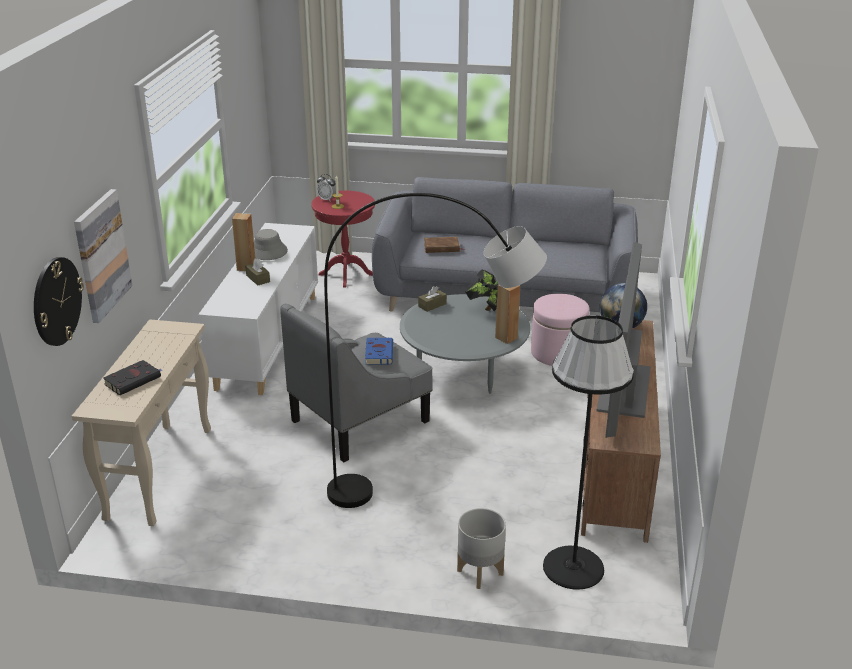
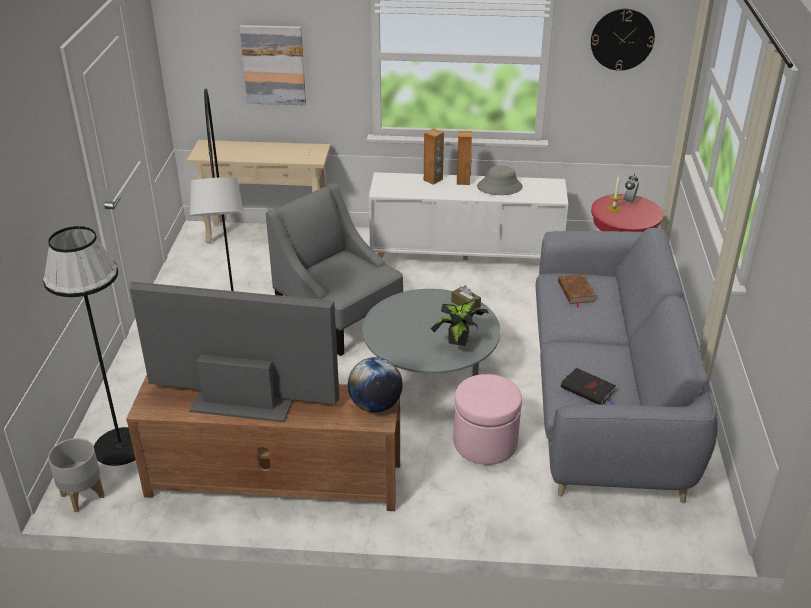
camera: 85 degrees right, 5 degrees up
wall clock [34,257,84,346] -> wall clock moved to [591,9,655,71]
black book [103,360,162,395] -> black book moved to [561,368,616,405]
brown tissue box [245,259,270,285] -> none
blue book [365,338,393,365] -> none
grey planter [457,508,506,589] -> grey planter moved to [48,438,105,512]
brown speaker [495,285,520,344] -> brown speaker moved to [424,128,444,185]

